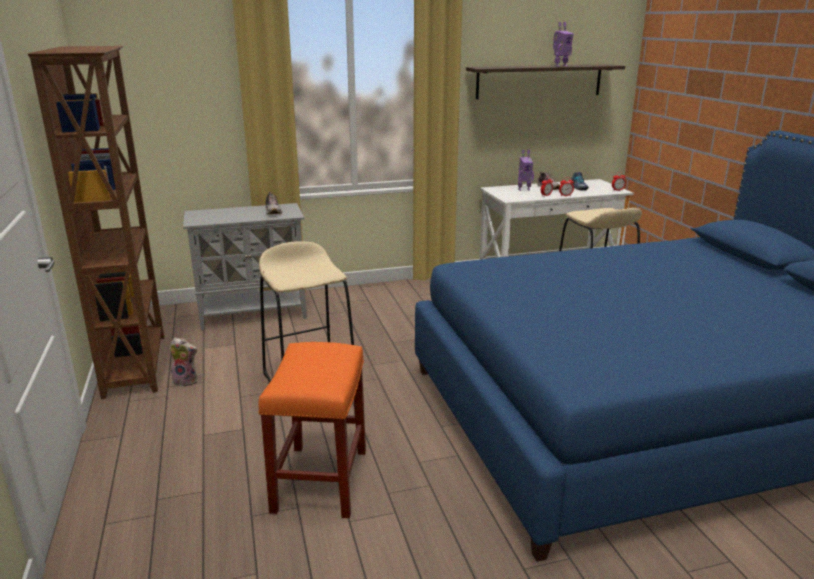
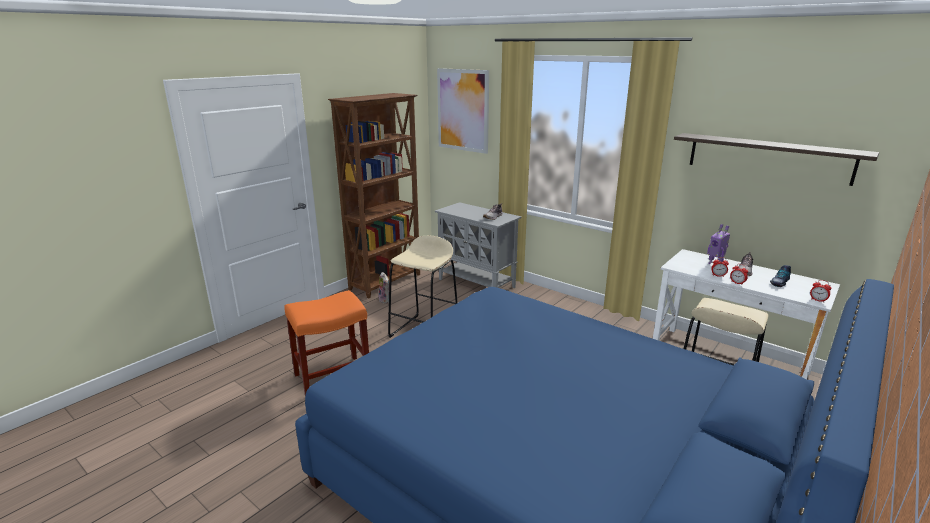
camera: 55 degrees right, 0 degrees up
toy robot [553,22,573,67] -> none
none -> picture [437,68,489,154]

